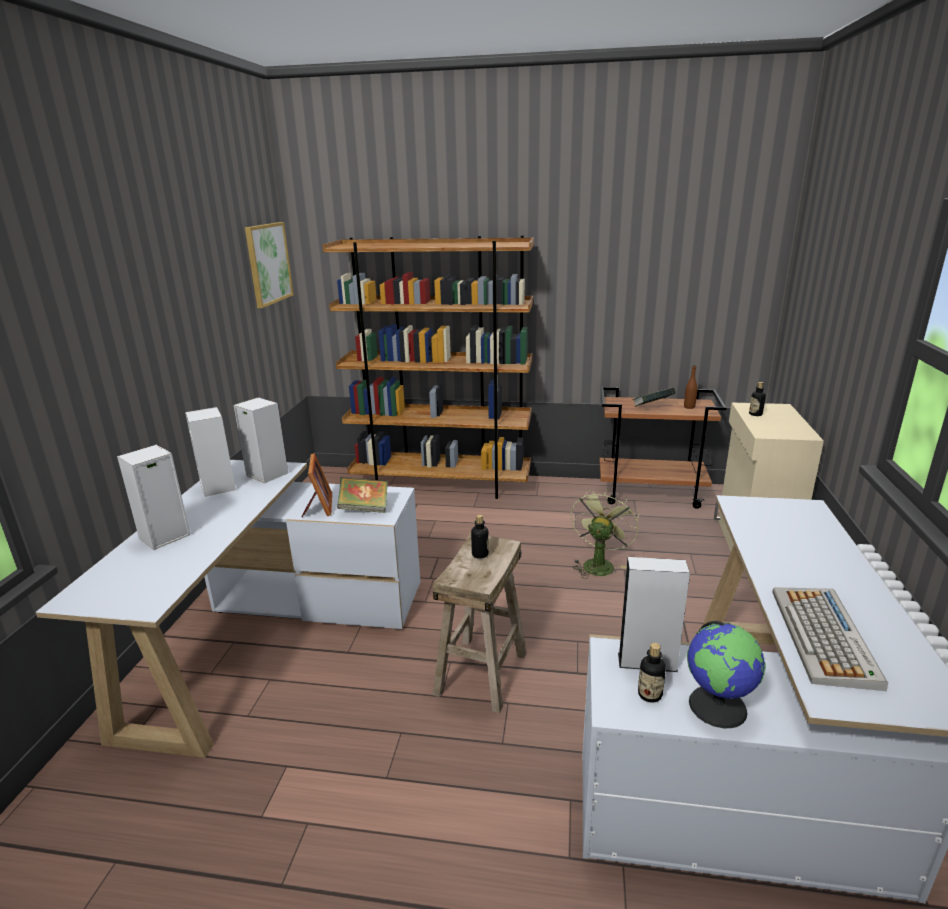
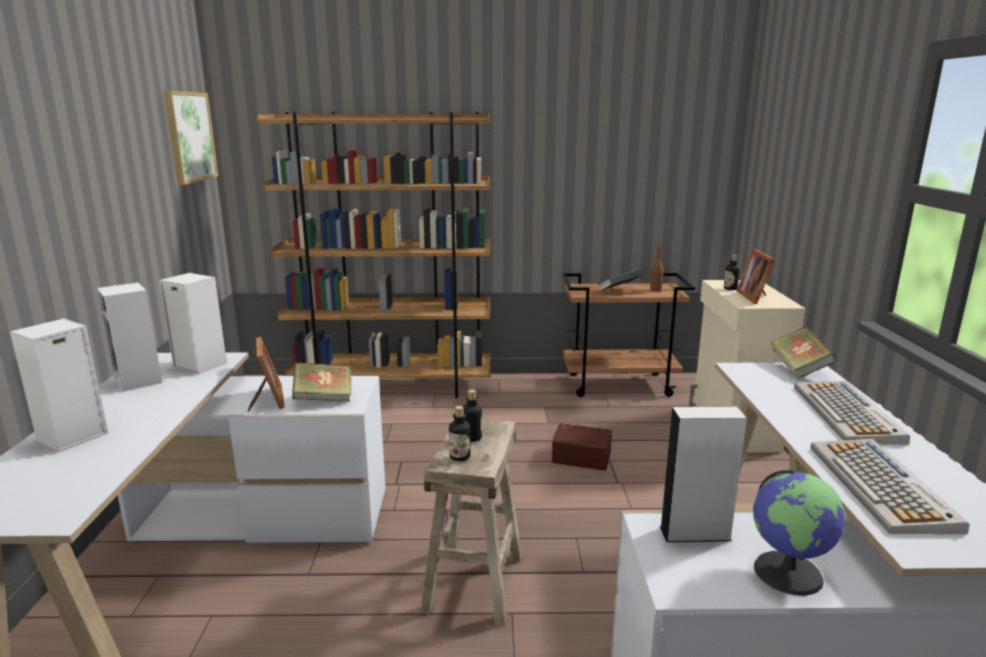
camera: 10 degrees left, 5 degrees down
green fan [571,489,639,579] -> brown storage box [551,423,612,471]
bottle [638,643,666,703] -> bottle moved to [449,406,471,461]
none -> picture frame [736,249,775,304]
none -> book [770,327,836,379]
none -> keyboard [794,381,910,445]

